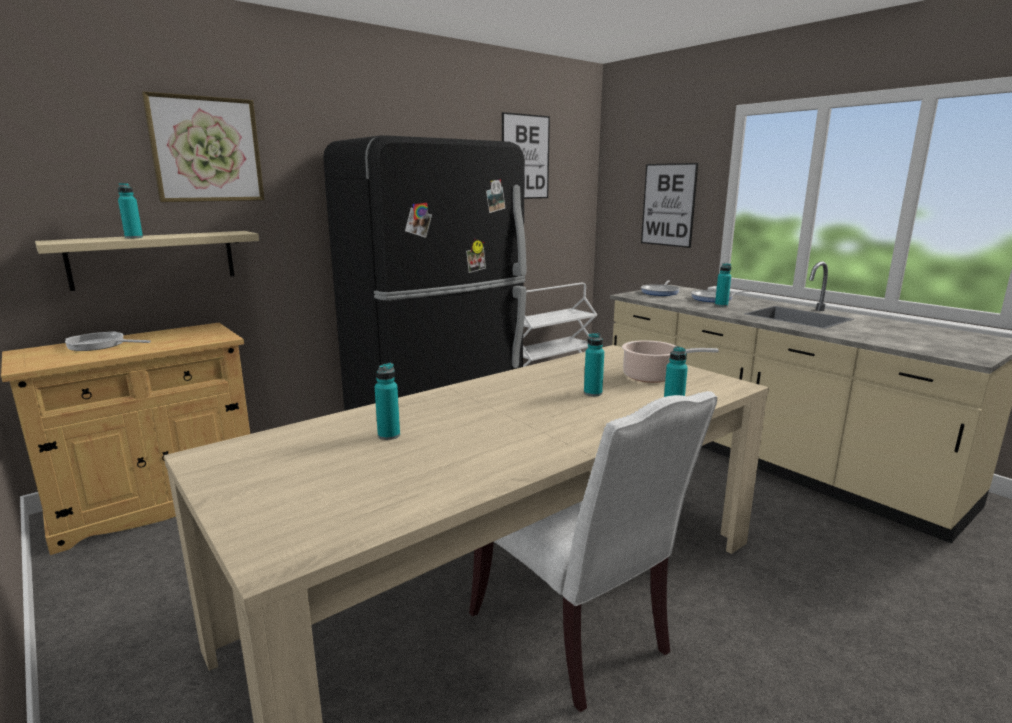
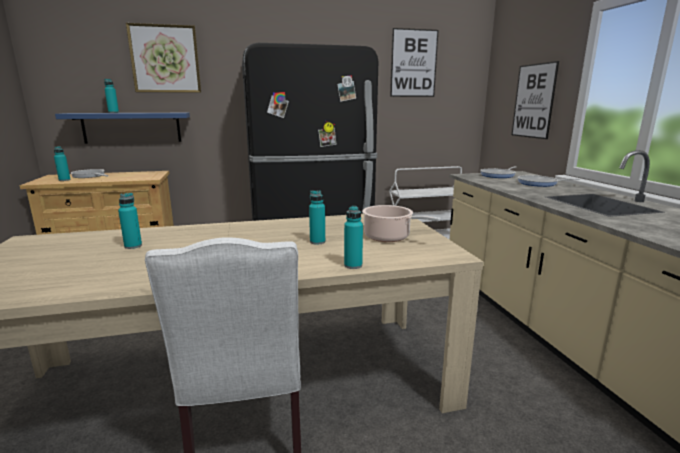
camera: 25 degrees right, 0 degrees up
beige shelf [35,231,259,291] -> blue shelf [55,113,190,144]
turquoise bottle [715,263,731,307] -> turquoise bottle moved to [54,146,71,181]

